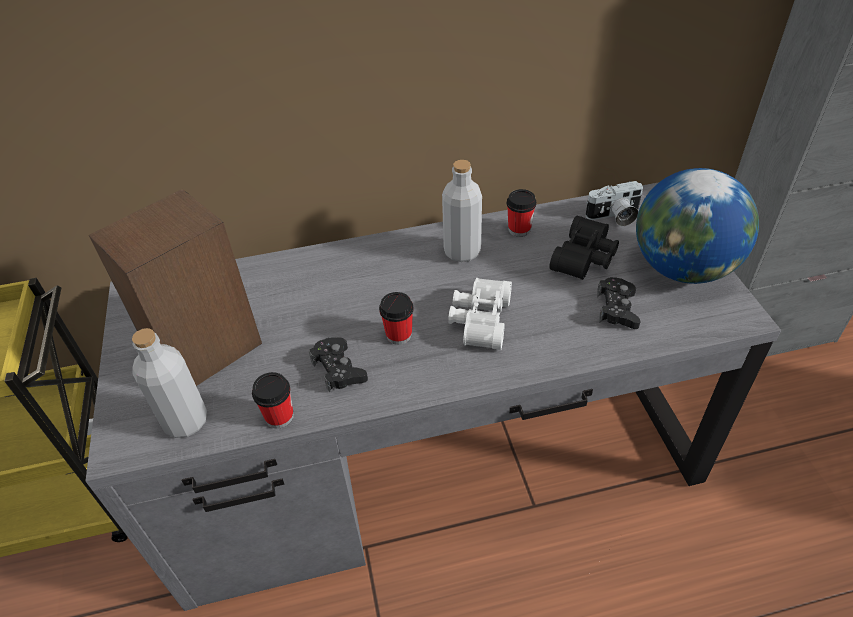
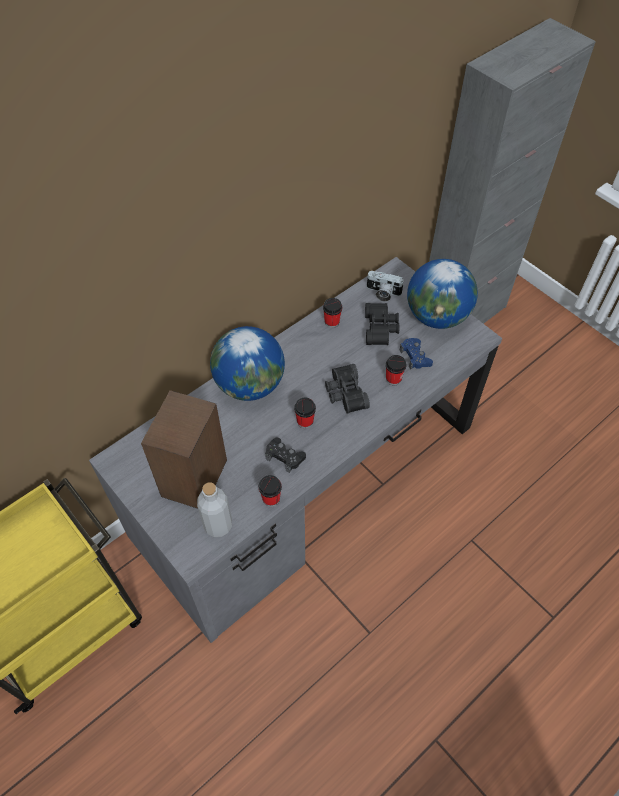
camera: 30 degrees left, 10 degrees up
grey bottle [442,160,482,262] -> none
white binoculars [448,278,512,350] -> black binoculars [325,364,370,414]
camera [585,181,643,226] -> camera turned 60 degrees clockwise [366,271,404,302]
black game controller [597,277,641,329] -> blue game controller [400,338,433,370]
none -> globe [210,326,285,401]
none -> cup [386,355,406,385]

